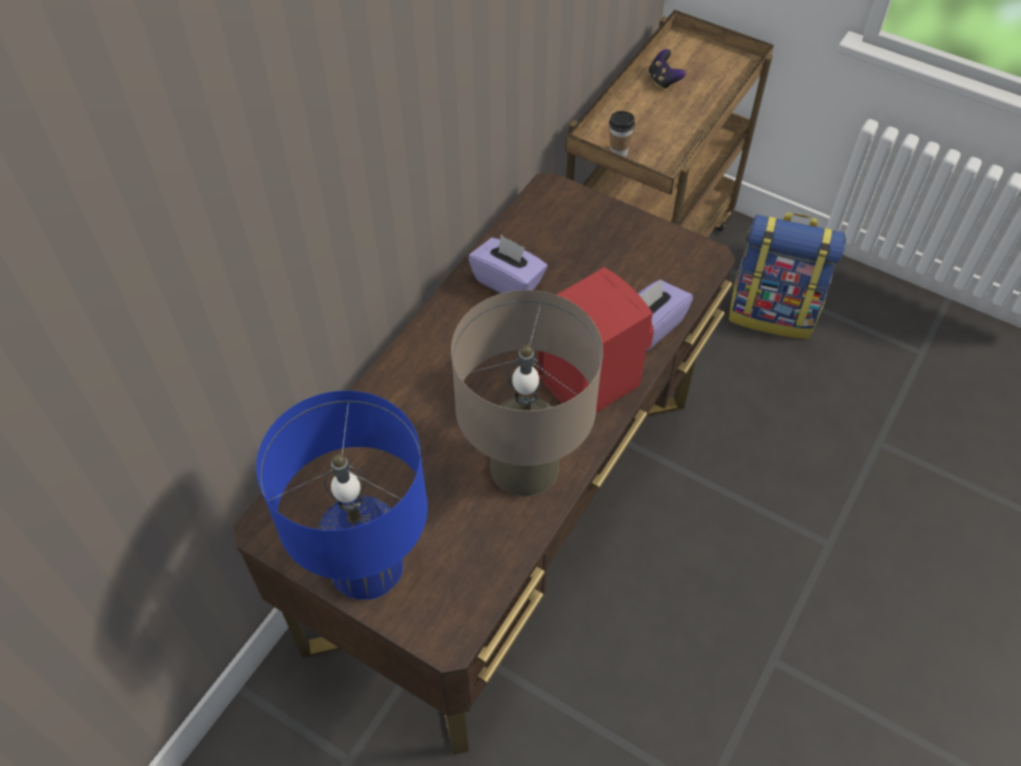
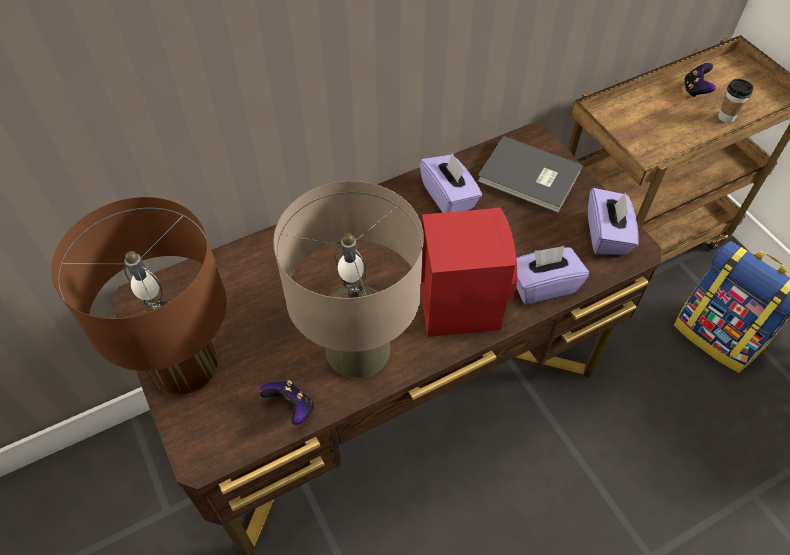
camera: 30 degrees right, 0 degrees up
blue table lamp [256,391,428,600] -> brown table lamp [51,197,227,395]
cup [609,111,635,157] -> cup moved to [718,79,753,123]
none -> game controller [259,380,314,425]
none -> grey book [477,136,583,213]
none -> purple tissue box [588,188,639,255]

